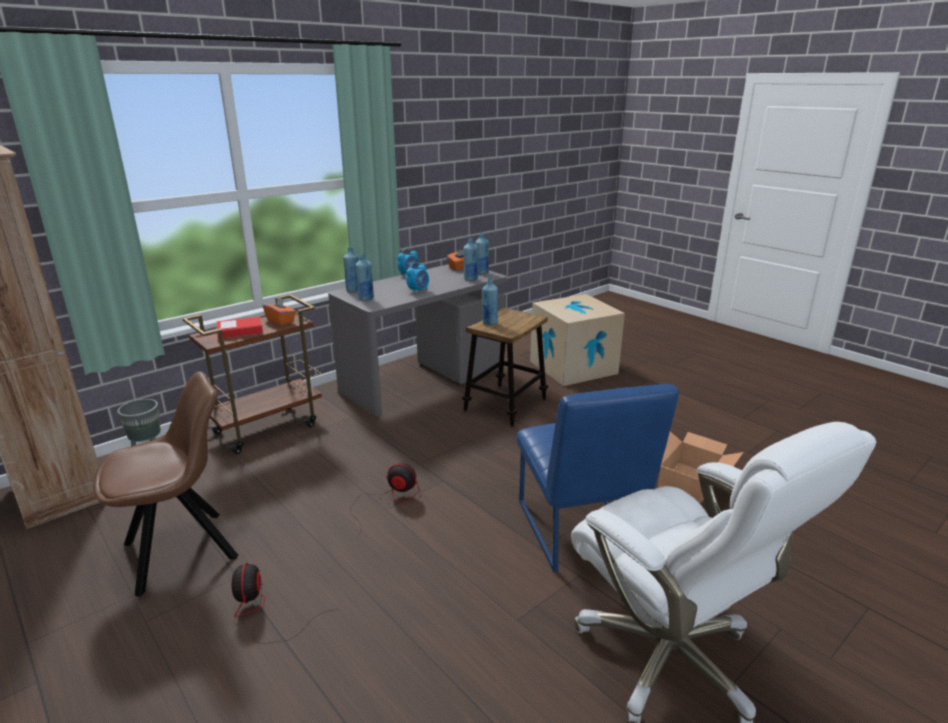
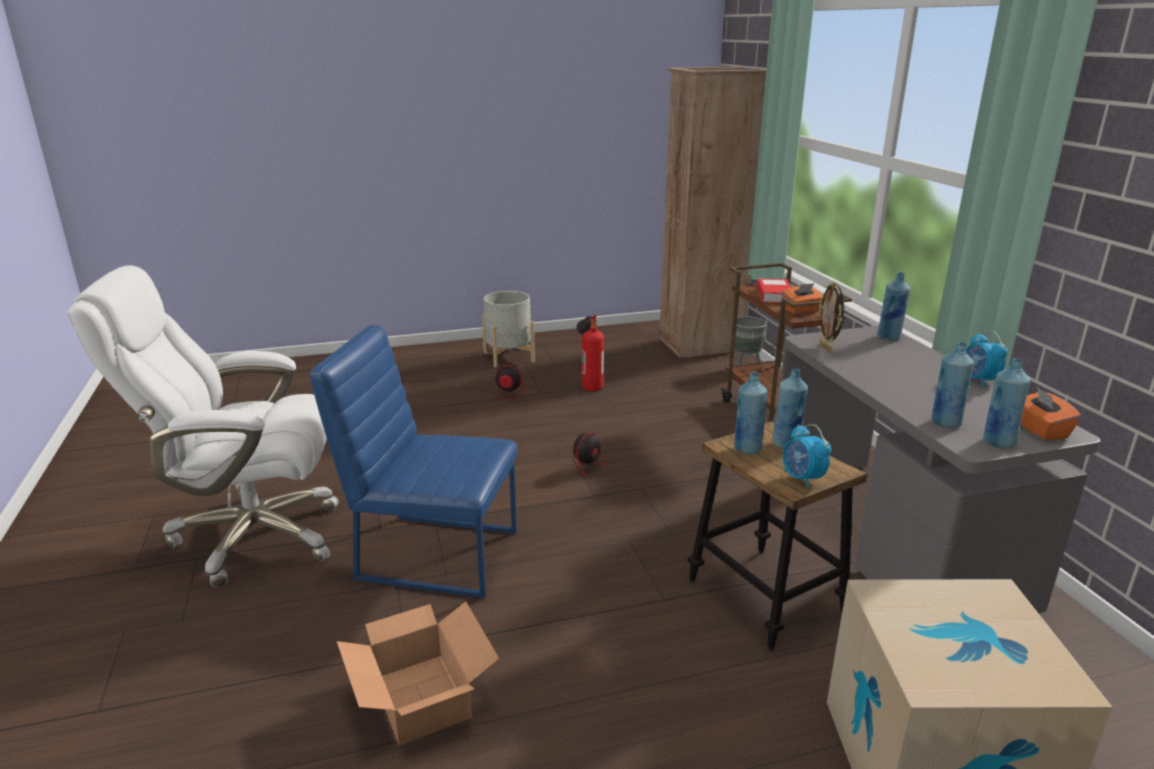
camera: 115 degrees right, 0 degrees up
brown chair [93,371,239,597] -> fire extinguisher [577,316,604,391]
blue bottle [356,254,374,301] -> blue bottle moved to [734,372,767,454]
alarm clock [406,262,429,294] -> alarm clock moved to [783,424,831,489]
none -> grey planter [482,291,535,367]
none -> picture frame [819,281,844,352]

